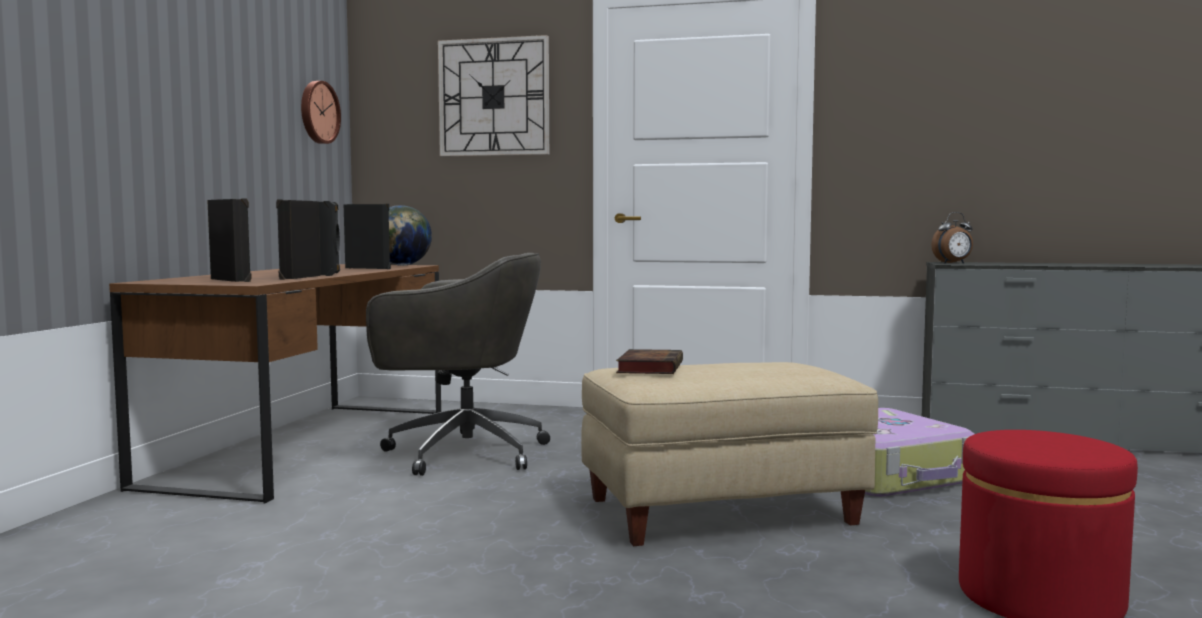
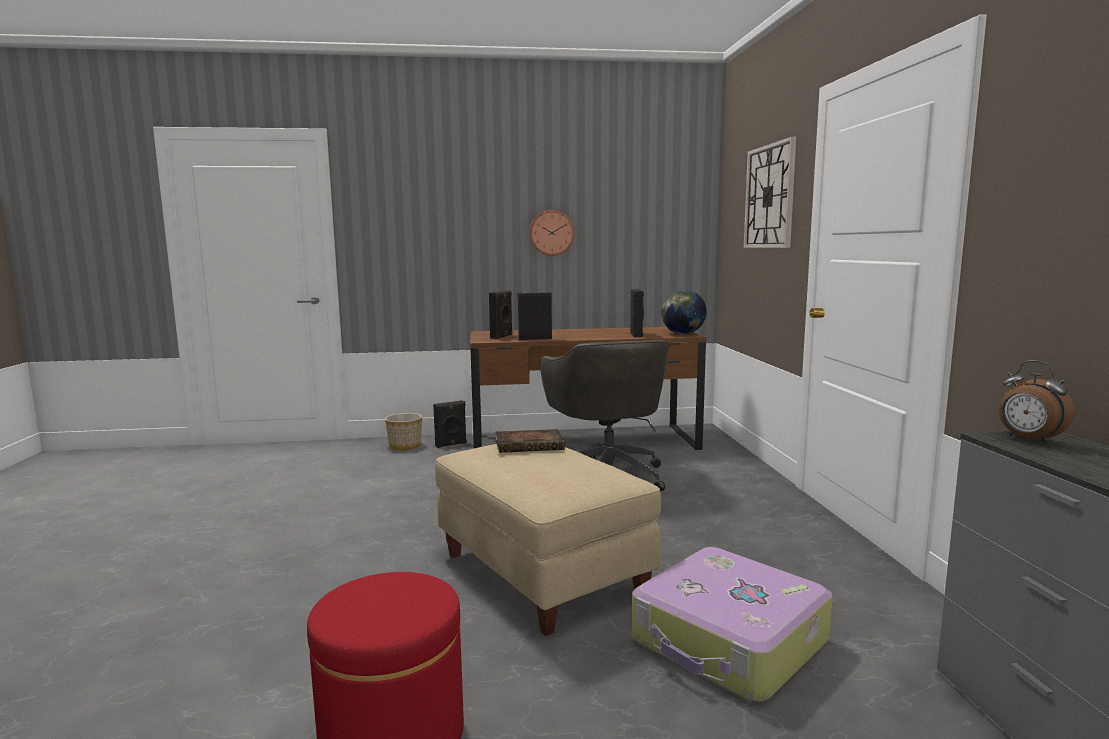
camera: 70 degrees right, 5 degrees up
wall clock [301,81,341,144] -> wall clock moved to [529,210,574,256]
black speaker [319,201,340,276] -> black speaker moved to [433,400,467,448]
none -> planter [385,413,422,450]

